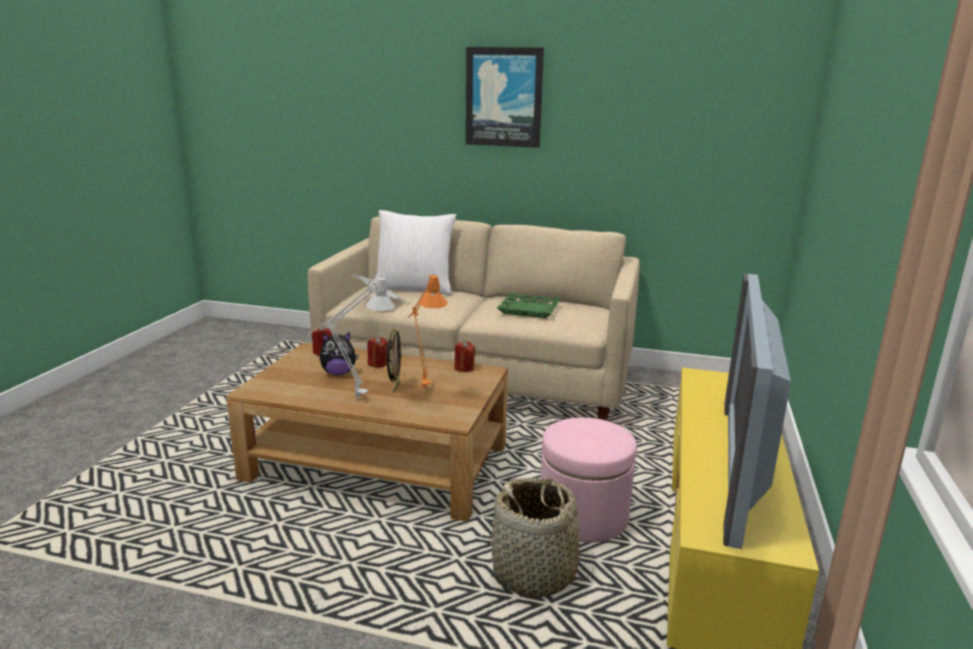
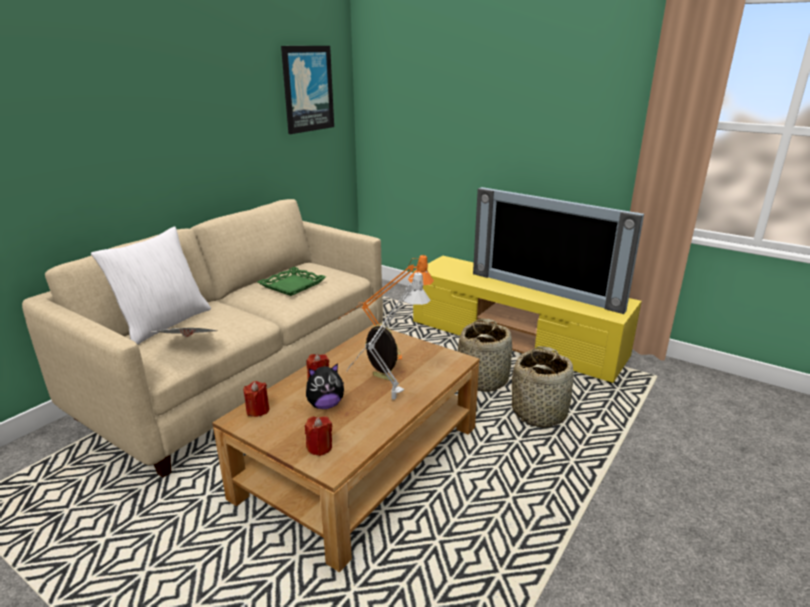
camera: 70 degrees left, 5 degrees up
plush toy [320,332,359,375] -> plush toy turned 60 degrees clockwise [306,363,344,409]
red candle [454,341,476,372] -> red candle moved to [305,416,332,456]
picture [466,47,544,148] -> picture moved to [281,46,334,134]
pink ottoman [541,417,637,543] -> basket [458,319,512,392]

